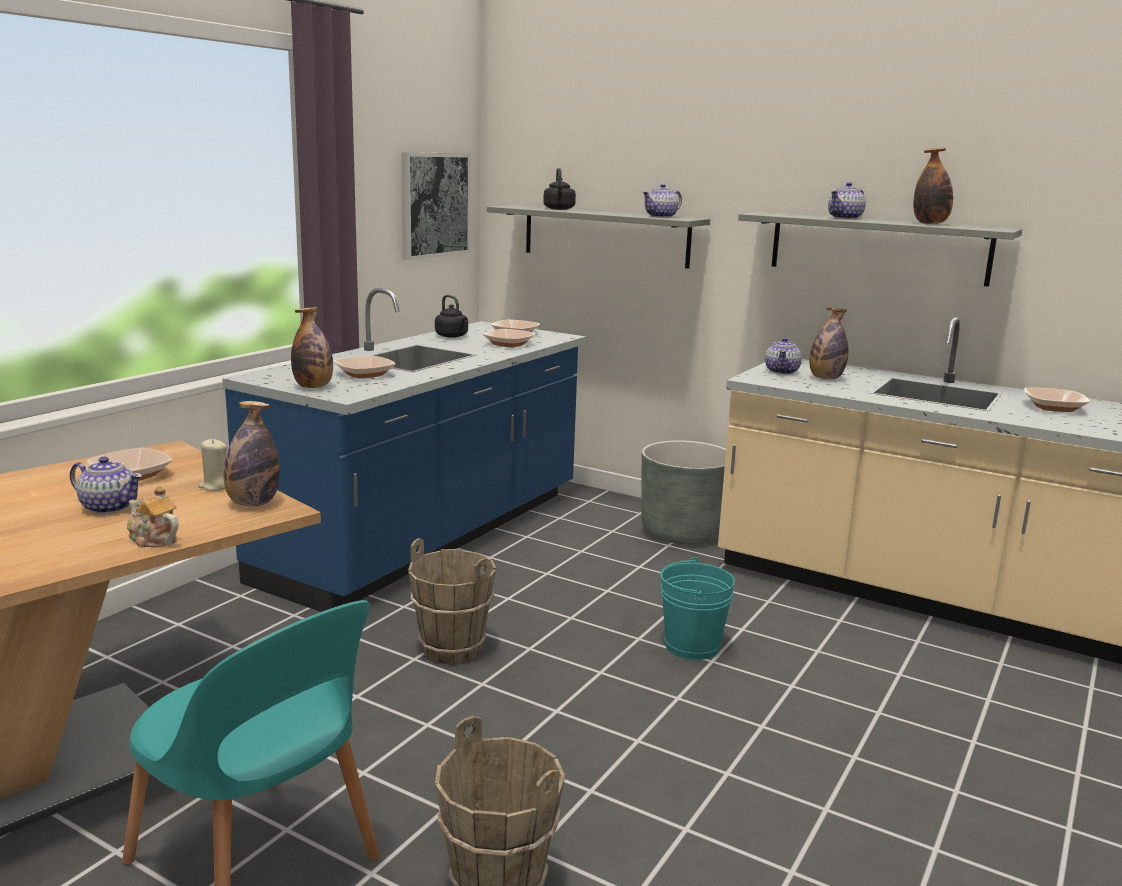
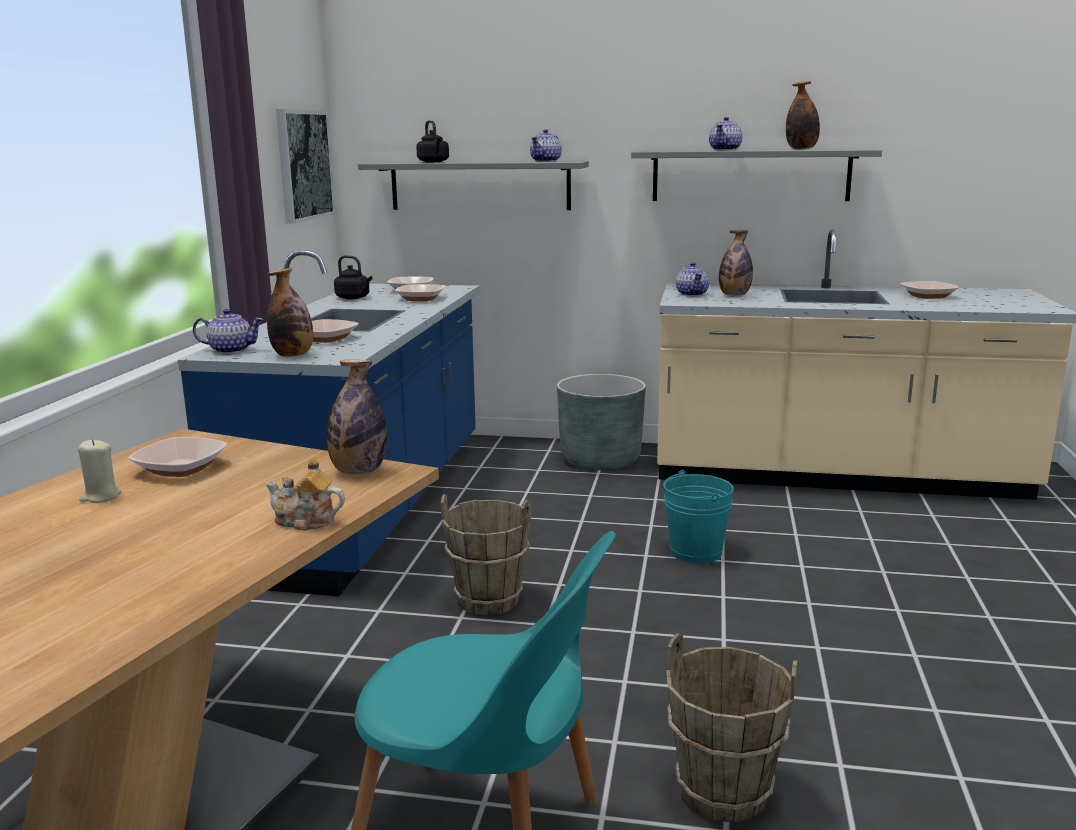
camera: 20 degrees left, 0 degrees up
teapot [70,457,142,514] -> teapot moved to [193,309,264,354]
beige candle [198,439,227,491] -> beige candle moved to [78,439,122,503]

